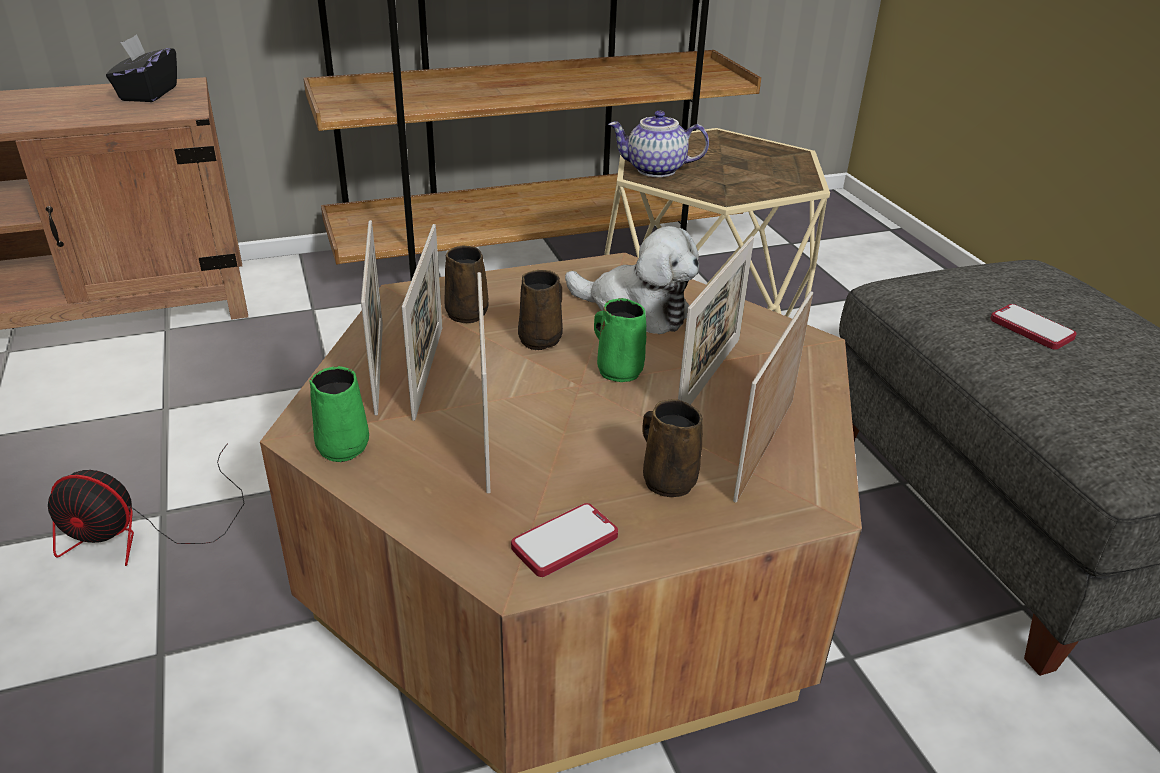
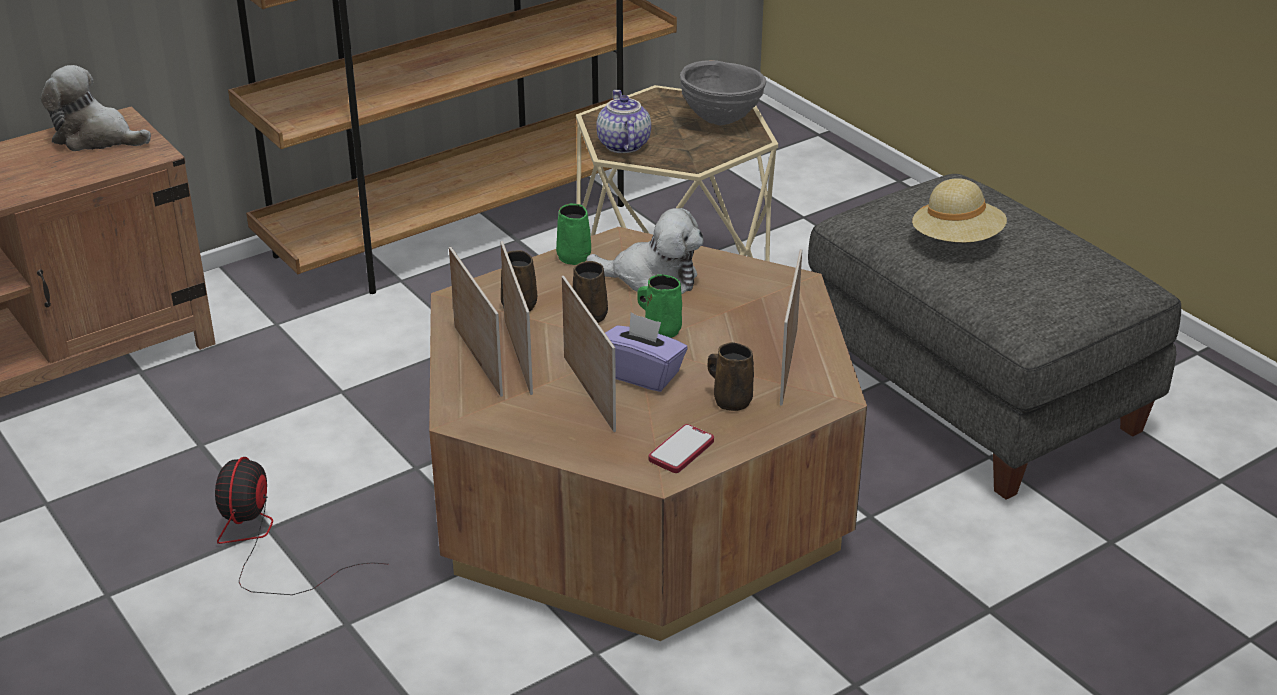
camera: 15 degrees left, 0 degrees up
fan [48,443,245,566] -> fan turned 105 degrees clockwise [215,457,386,595]
black tissue box [106,34,177,102] -> plush toy [41,65,151,151]
green mug [309,366,369,462] -> green mug moved to [556,204,591,265]
teapot [608,111,709,177] -> teapot turned 90 degrees clockwise [596,90,651,153]
picture frame [678,236,754,405] -> none
phone [990,304,1077,350] -> beige hat [912,178,1007,243]
none -> purple tissue box [605,312,688,392]
none -> grey bowl [680,60,766,126]

